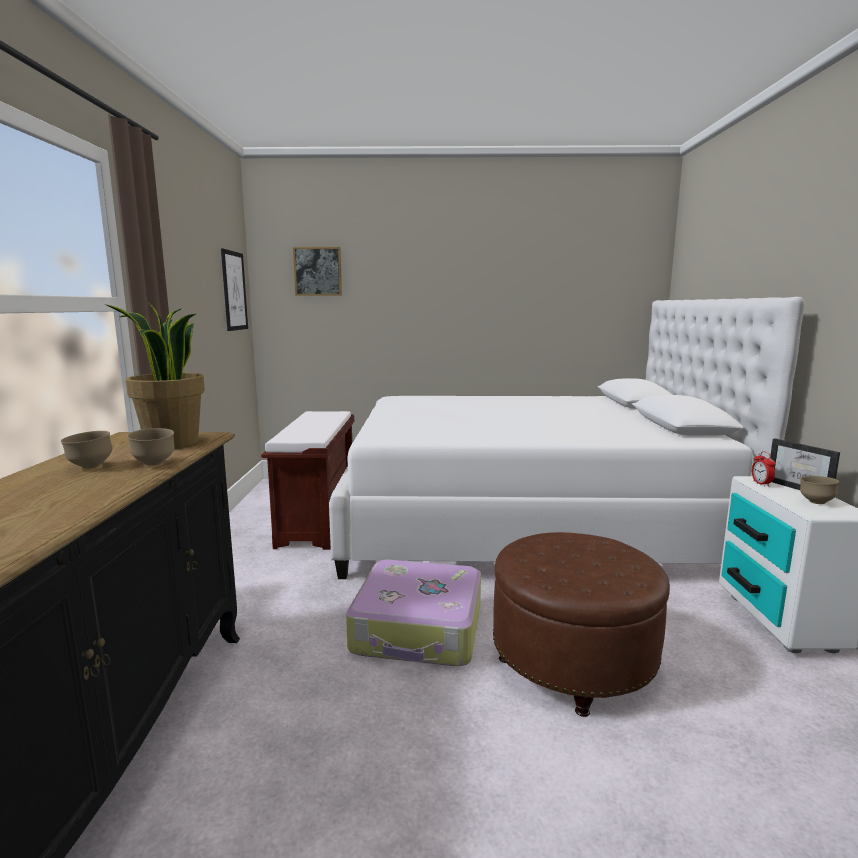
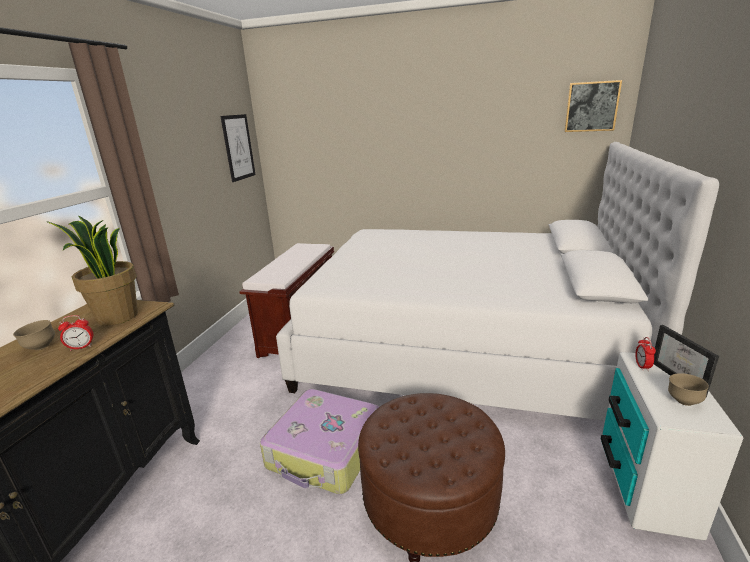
camera: 15 degrees right, 10 degrees up
brown bowl [127,428,175,466] -> alarm clock [58,315,93,351]
picture [293,247,342,296] -> picture moved to [564,80,622,132]

